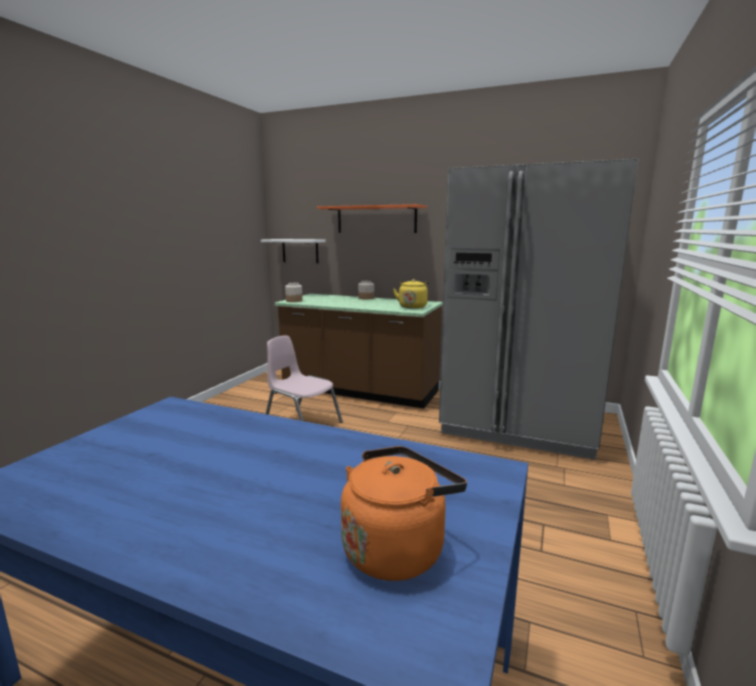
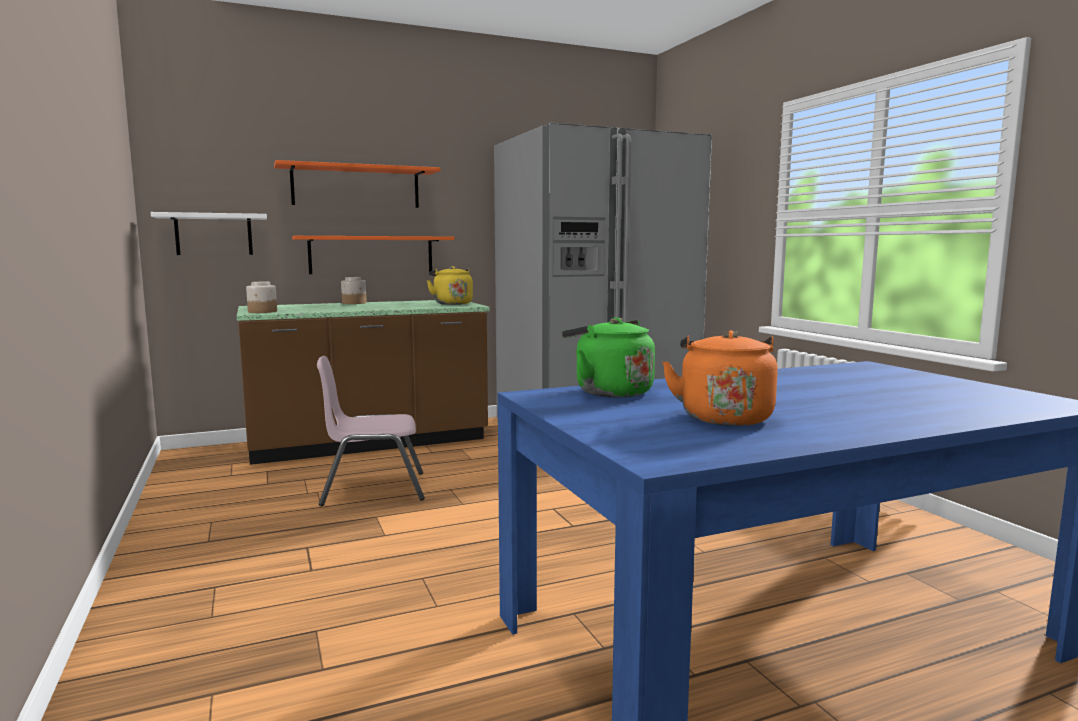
camera: 45 degrees left, 5 degrees down
orange kettle [341,446,467,581] -> orange kettle moved to [662,330,778,426]
none -> orange shelf [292,236,454,274]
none -> green kettle [562,317,655,398]

